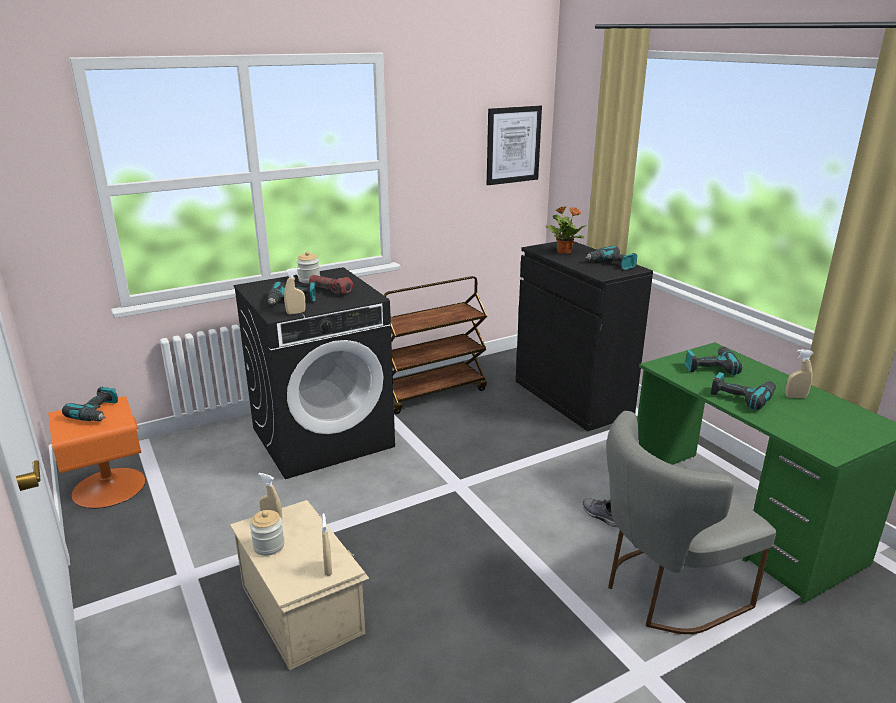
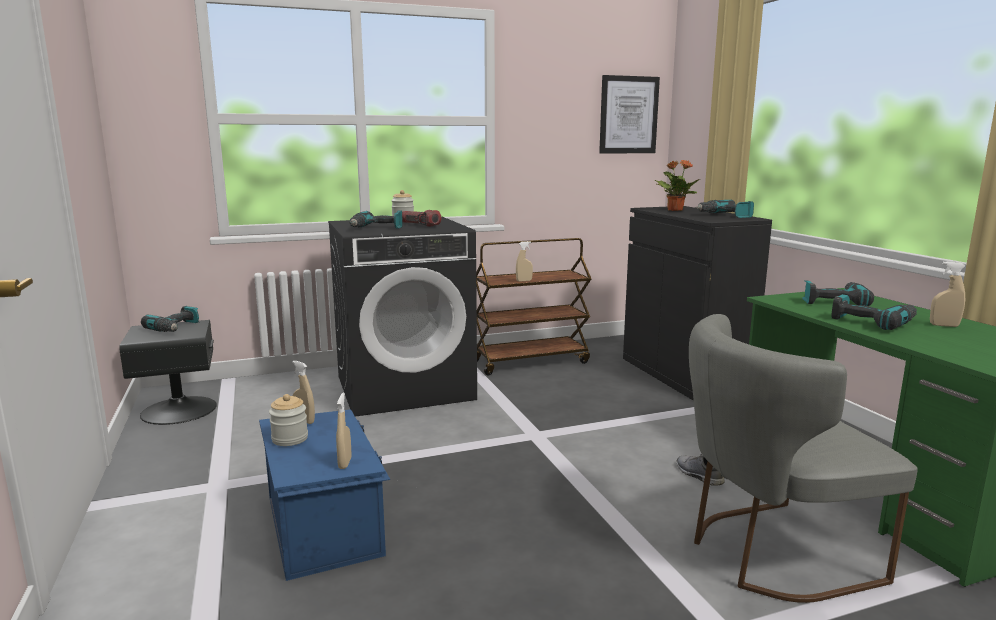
camera: 10 degrees right, 10 degrees down
orange nightstand [48,396,146,508] -> black nightstand [119,320,217,425]
beige storage box [230,500,369,670] -> blue storage box [259,409,390,581]
beige spray bottle [284,268,305,315] -> beige spray bottle moved to [516,241,533,282]

